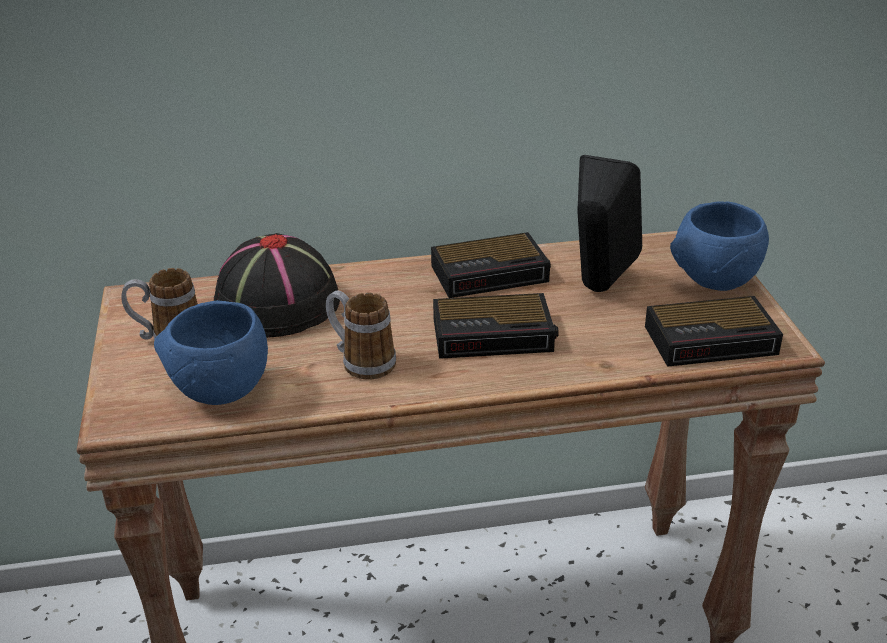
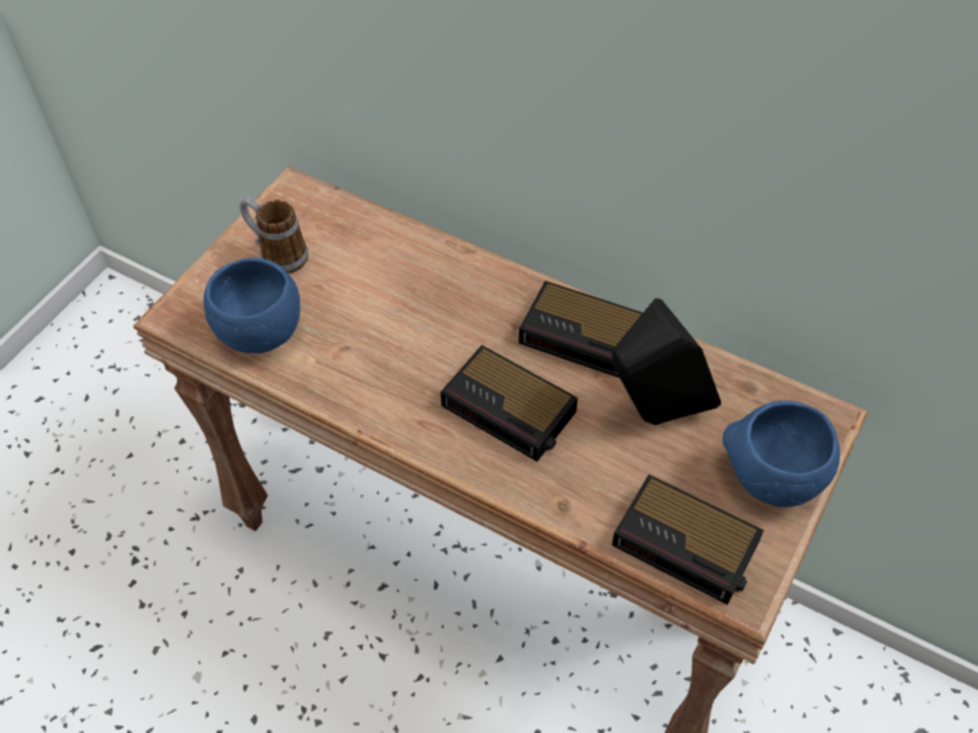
camera: 40 degrees right, 20 degrees up
black hat [214,233,340,338] -> none
mug [326,290,396,380] -> none

